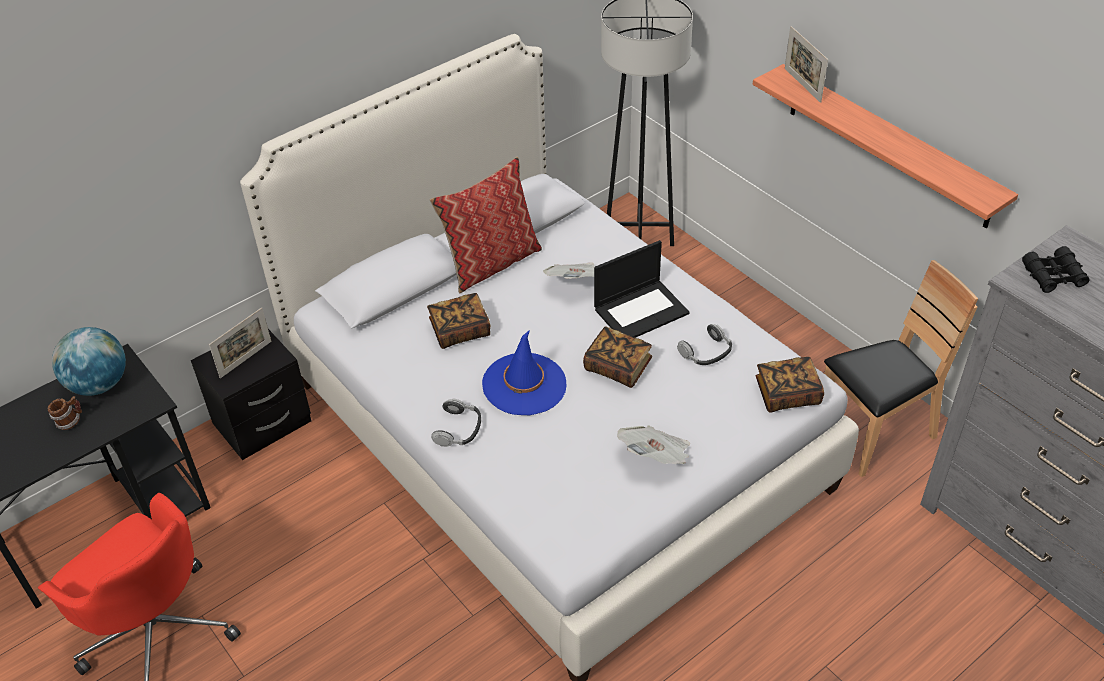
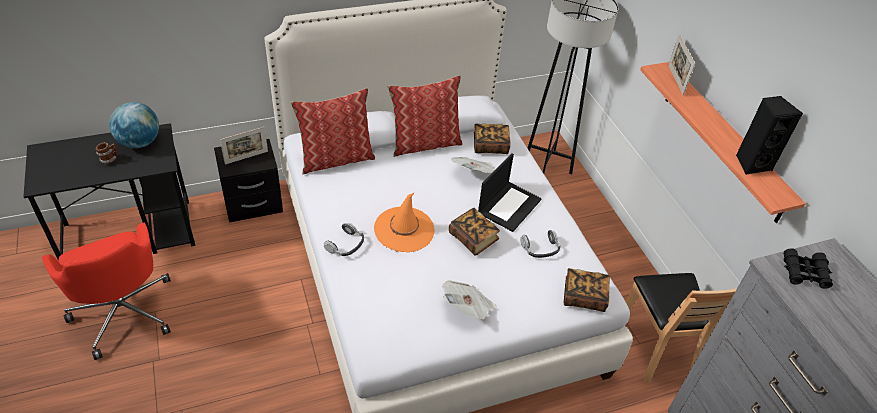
camera: 15 degrees right, 0 degrees up
book [427,293,490,349] -> book moved to [474,124,511,154]
blue hat [482,330,566,415] -> orange hat [374,192,435,252]
laptop [594,240,690,338] -> laptop turned 45 degrees counterclockwise [478,153,542,232]
brown chair [824,260,978,477] -> brown chair turned 90 degrees clockwise [626,273,737,383]
none -> pillow [290,88,375,174]
none -> black speaker [736,96,803,174]

